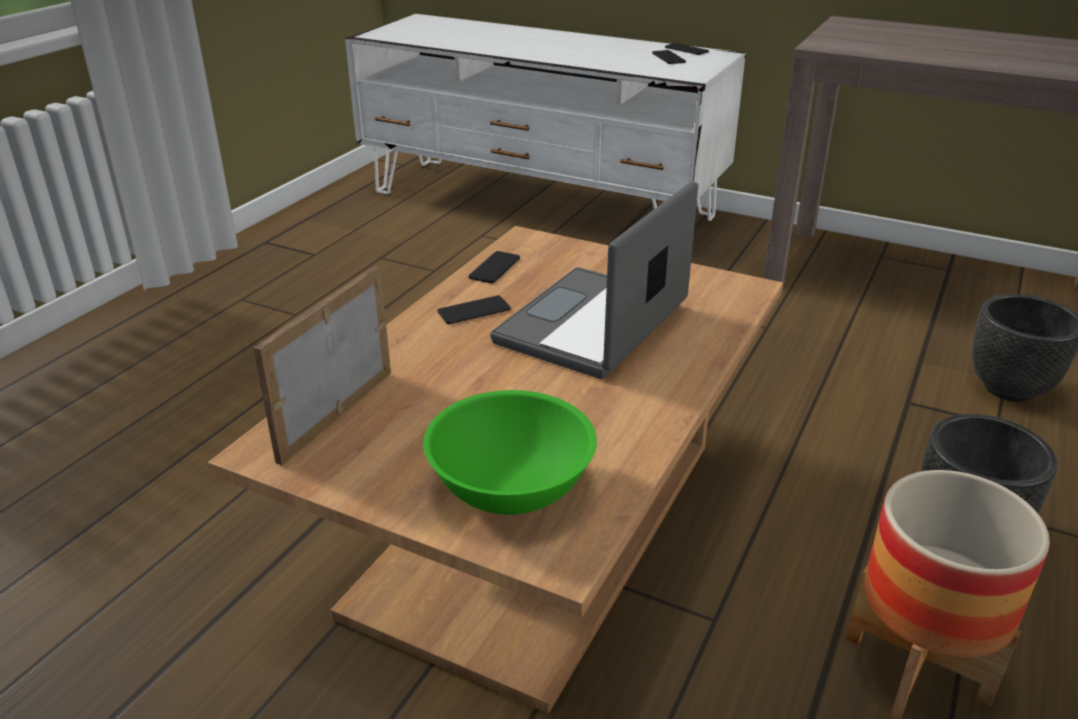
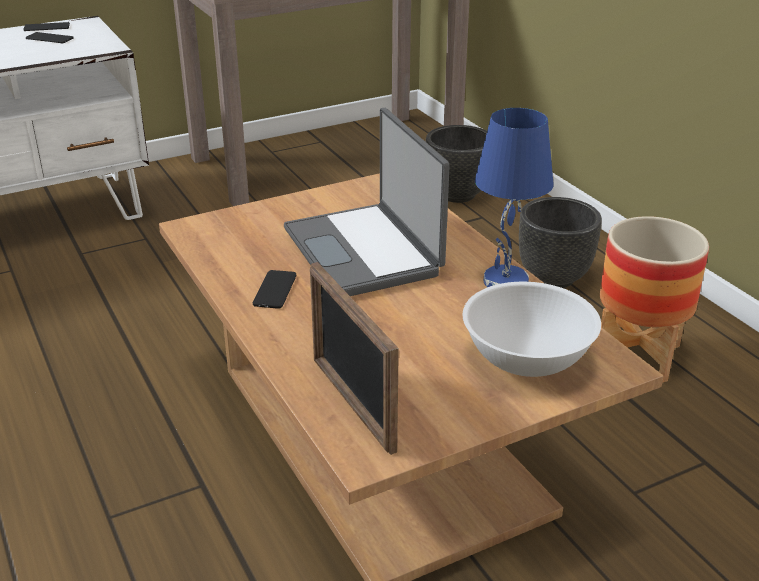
camera: 55 degrees left, 0 degrees up
green bowl [423,390,597,515] -> white bowl [463,282,601,377]
phone [469,251,520,283] -> none
none -> blue table lamp [475,108,554,287]

